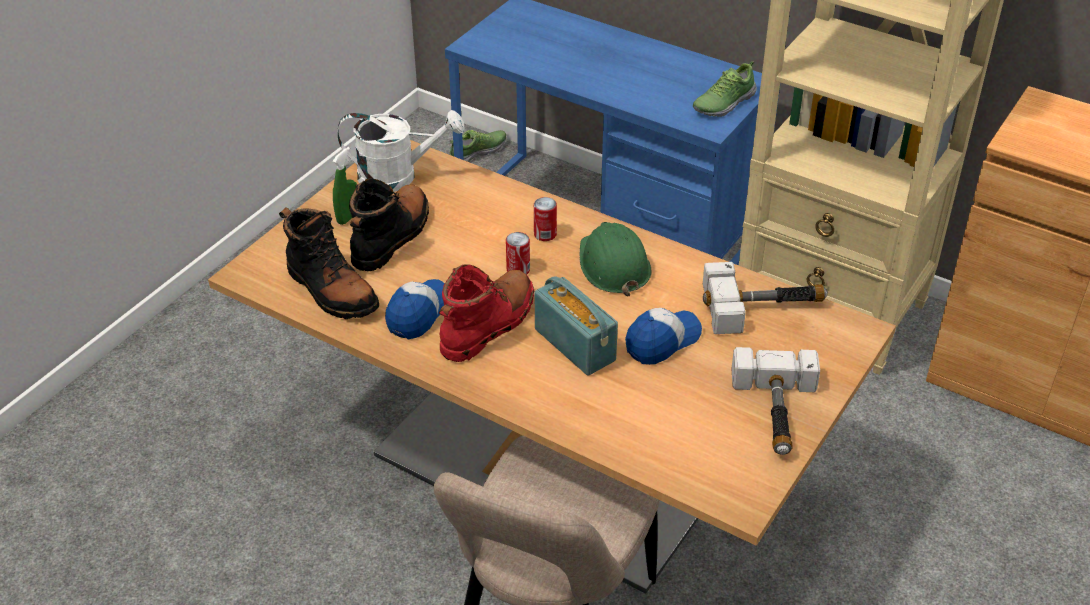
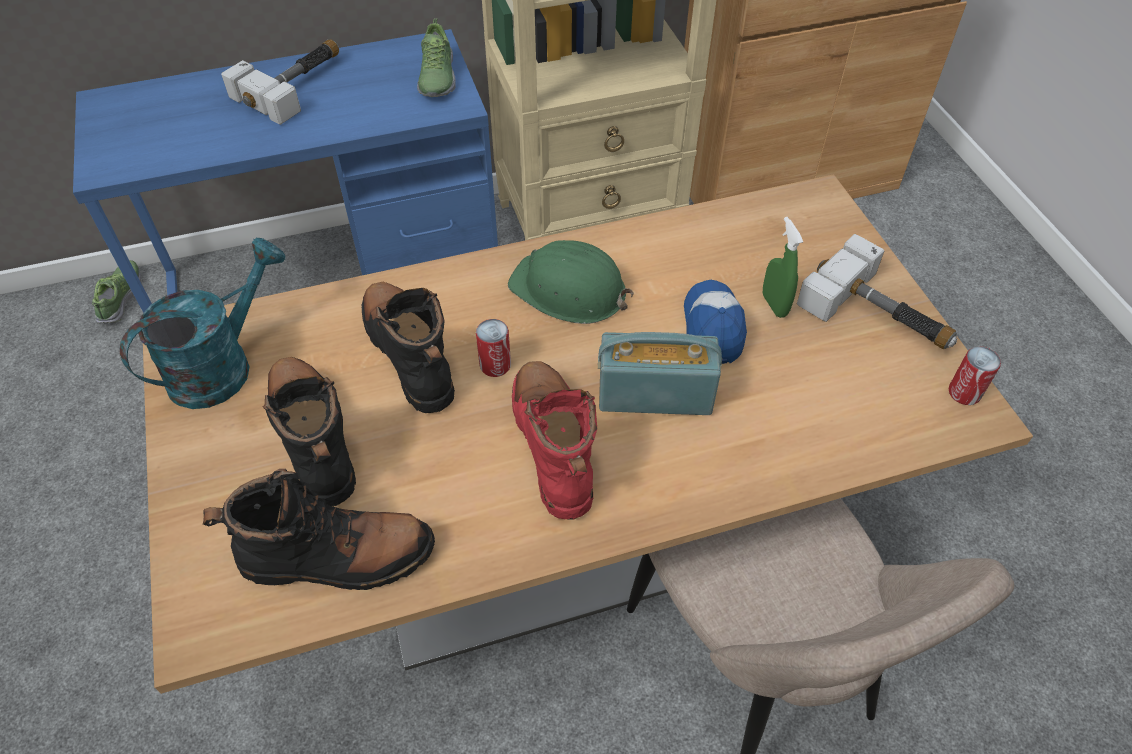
camera: 50 degrees left, 10 degrees up
green spray bottle [332,147,357,225] -> green spray bottle moved to [763,217,803,318]
white watering can [337,110,465,192] -> turquoise watering can [120,238,286,409]
cap [385,279,445,339] -> none
can [534,197,557,241] -> can moved to [948,346,1001,405]
hammer [703,262,828,334] -> hammer moved to [221,39,339,125]
none -> black boot [362,281,455,413]

